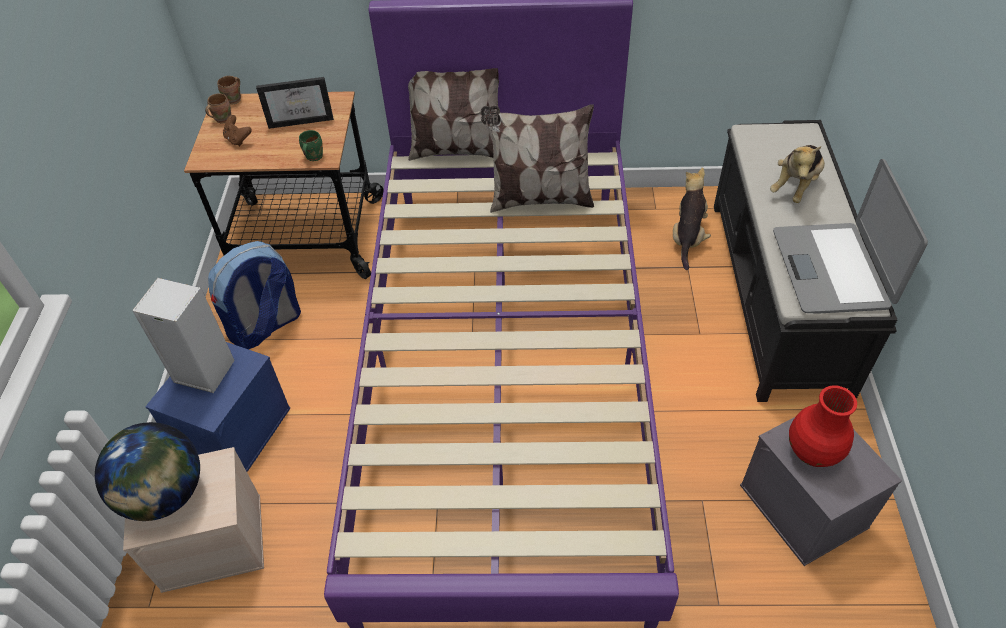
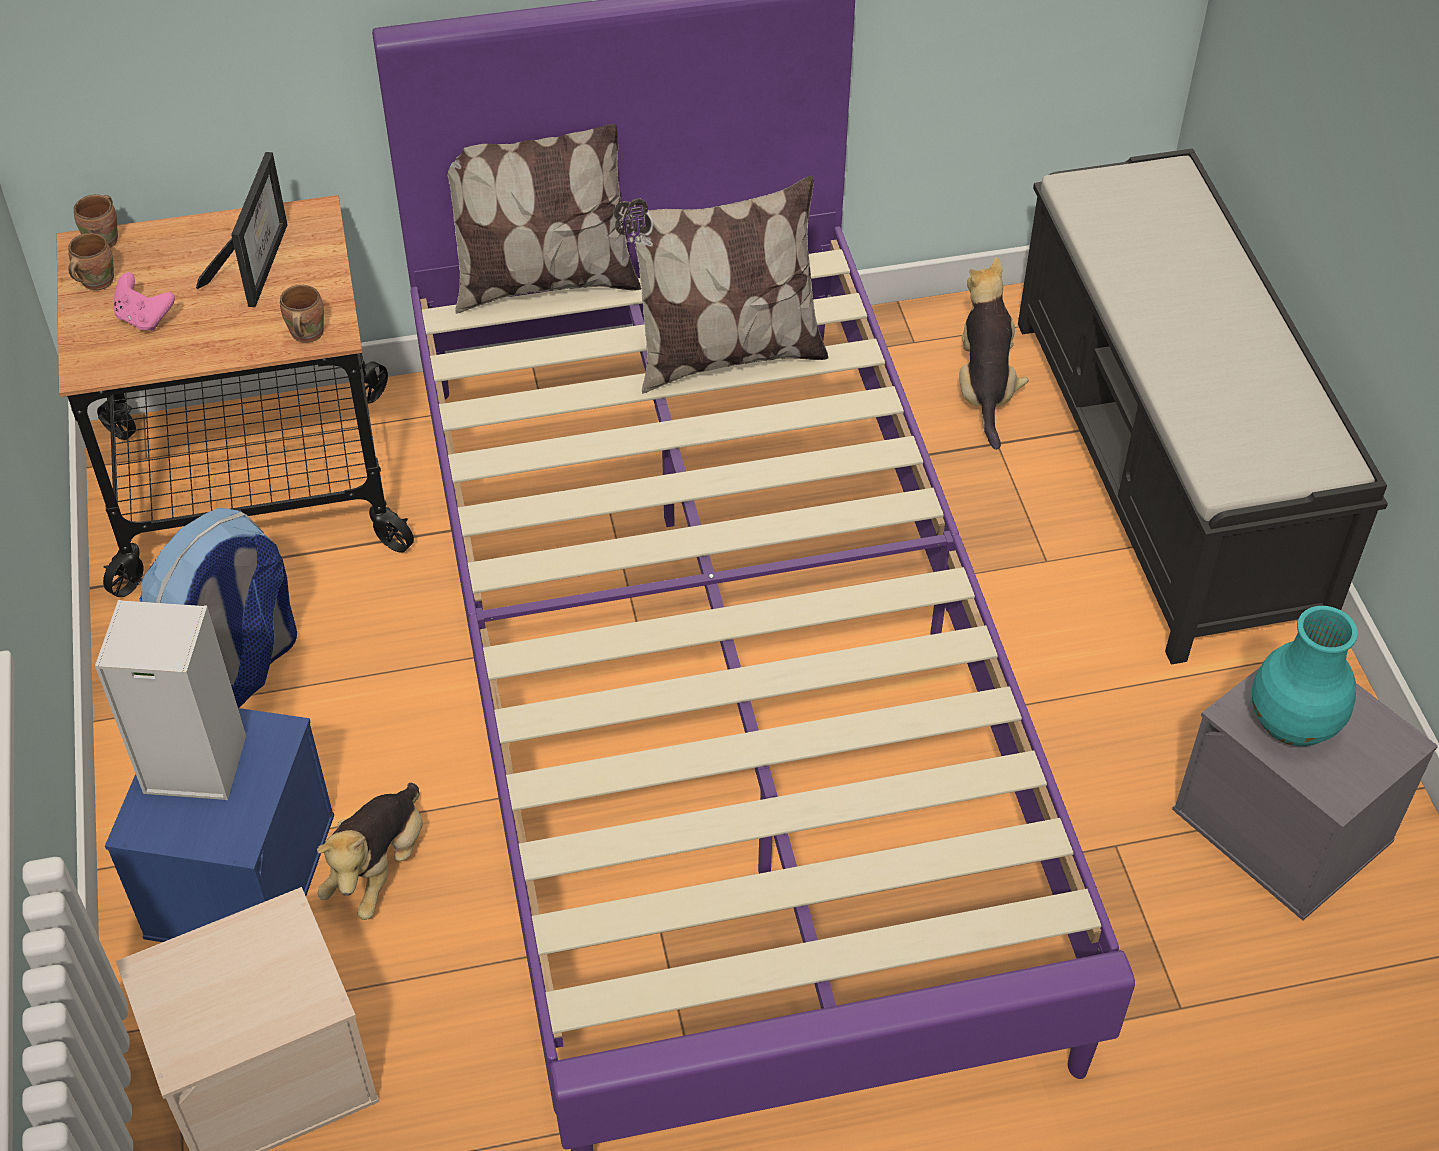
camera: 15 degrees left, 0 degrees up
globe [95,422,200,521] -> none
brown game controller [223,115,252,146] -> pink game controller [114,272,175,331]
picture frame [256,77,334,129] -> picture frame turned 60 degrees counterclockwise [196,152,288,307]
green mug [299,130,323,161] -> brown mug [280,285,324,343]
plush toy [770,145,825,203] -> plush toy moved to [317,782,423,920]
laptop [773,159,928,314] -> none
red vase [789,385,857,467] -> turquoise vase [1252,606,1357,746]

